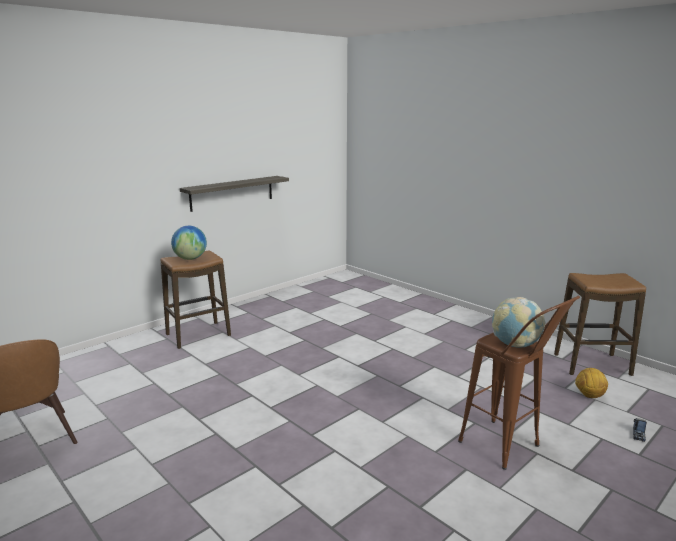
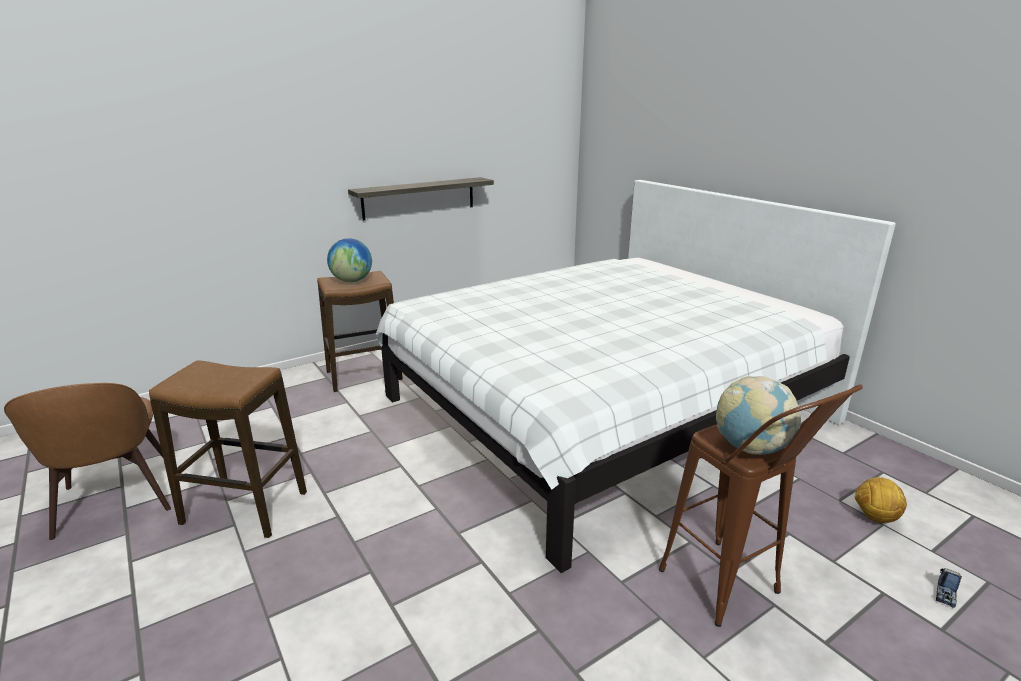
camera: 10 degrees right, 5 degrees up
stool [554,273,646,376] -> stool moved to [149,360,307,538]
none -> white bed [376,180,896,573]

